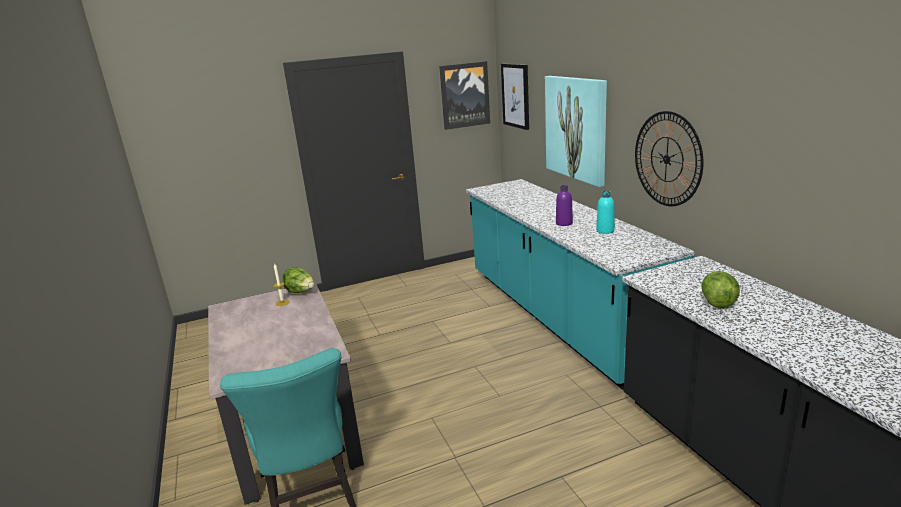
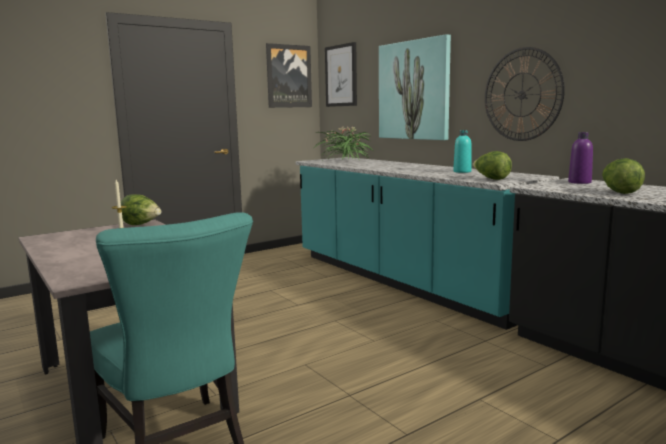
camera: 15 degrees left, 10 degrees down
purple bottle [556,185,573,226] -> purple bottle moved to [568,132,593,184]
none -> potted plant [314,126,374,160]
none -> lettuce [473,151,512,180]

